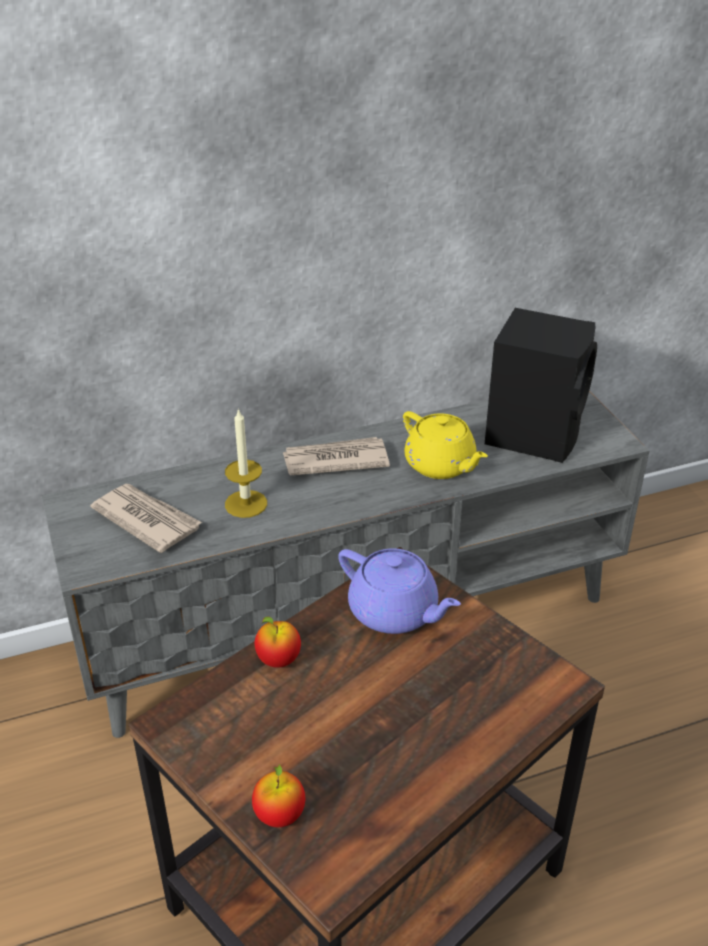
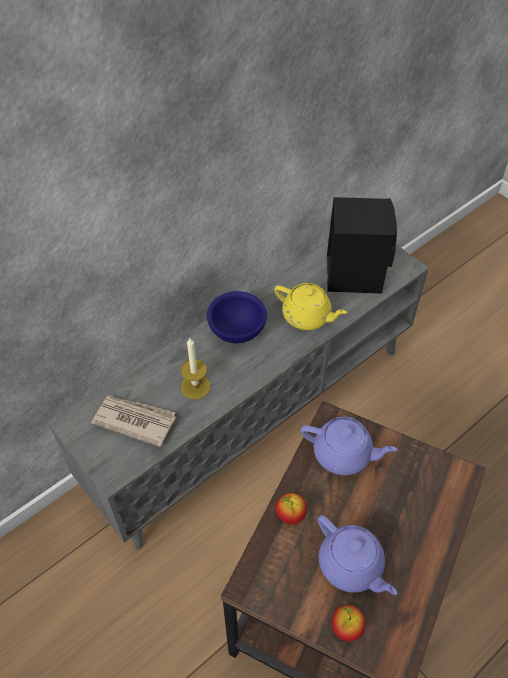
camera: 20 degrees left, 15 degrees up
newspaper [282,437,390,475] -> blue bowl [207,291,267,343]
none -> purple teapot [318,515,397,595]

